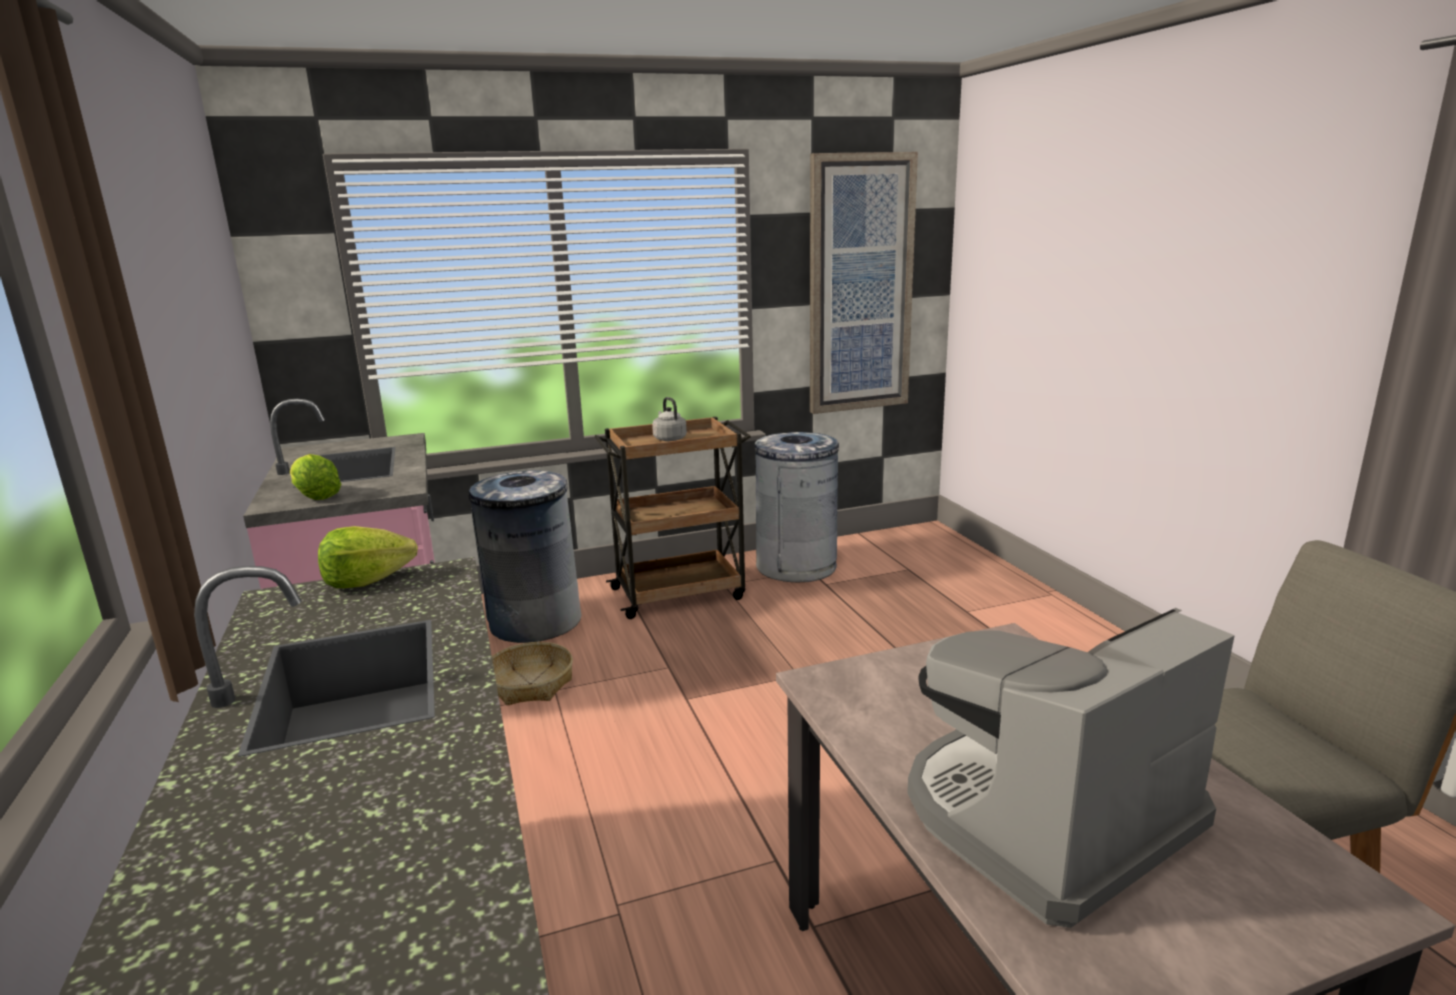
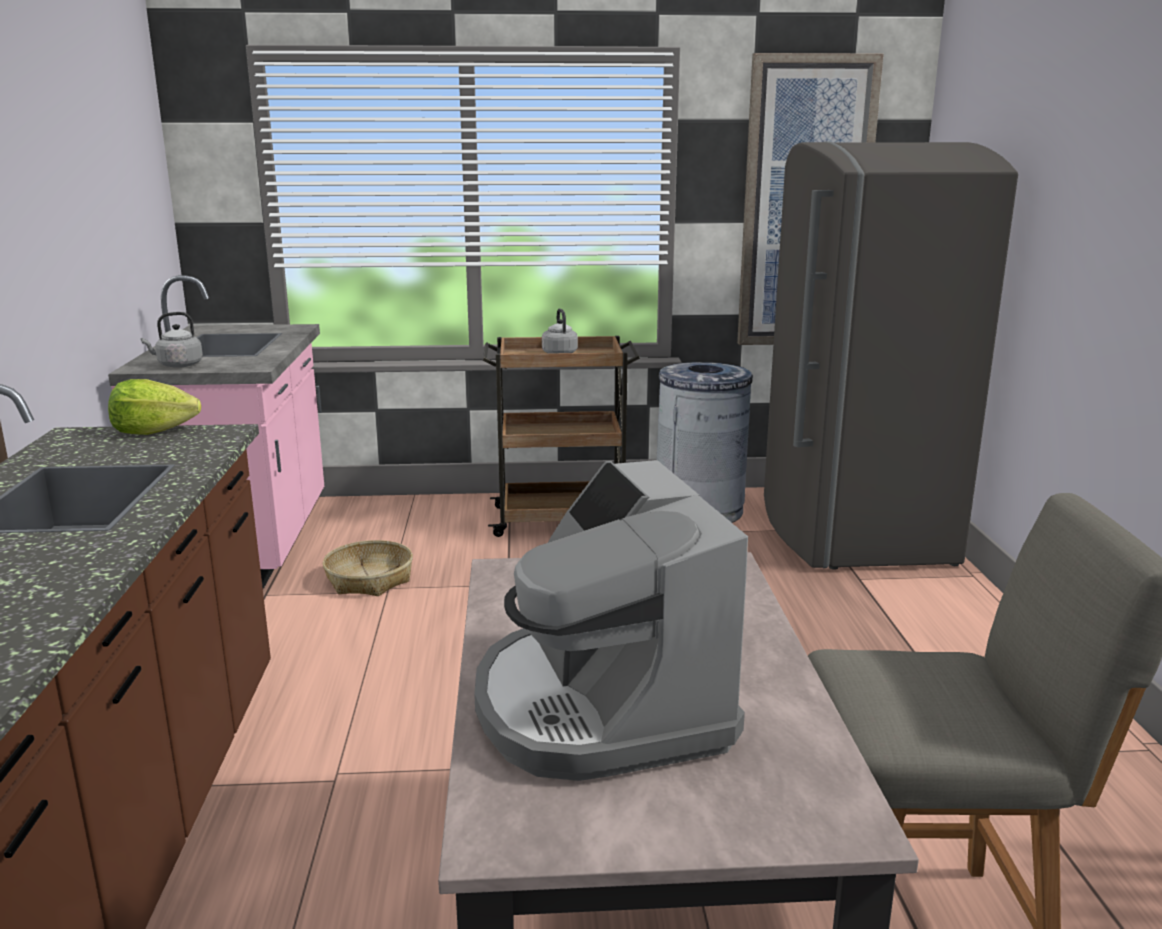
camera: 15 degrees right, 0 degrees up
lettuce [290,454,342,500] -> grey kettle [141,312,203,368]
grey trash can [468,470,581,643] -> none
coffee machine [907,608,1235,928] -> coffee machine turned 90 degrees counterclockwise [474,460,748,781]
none -> grey fridge [764,141,1018,570]

